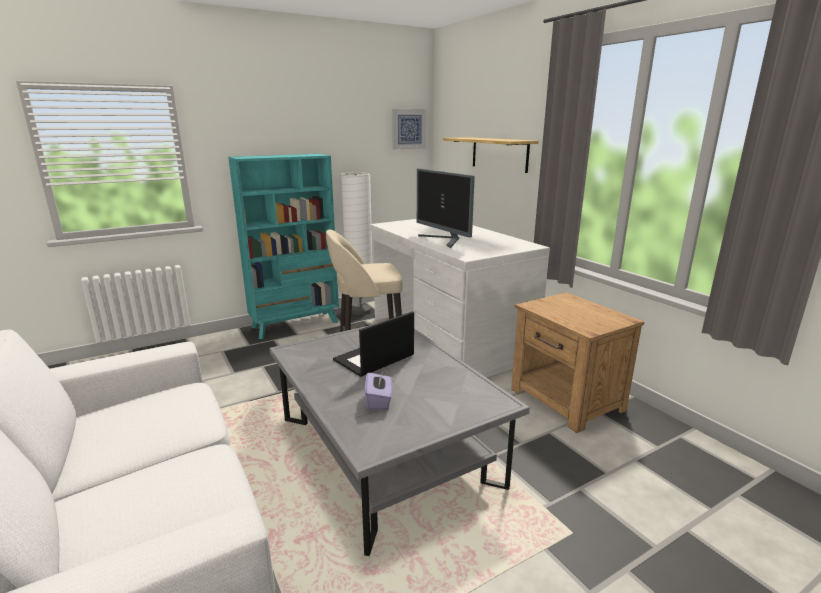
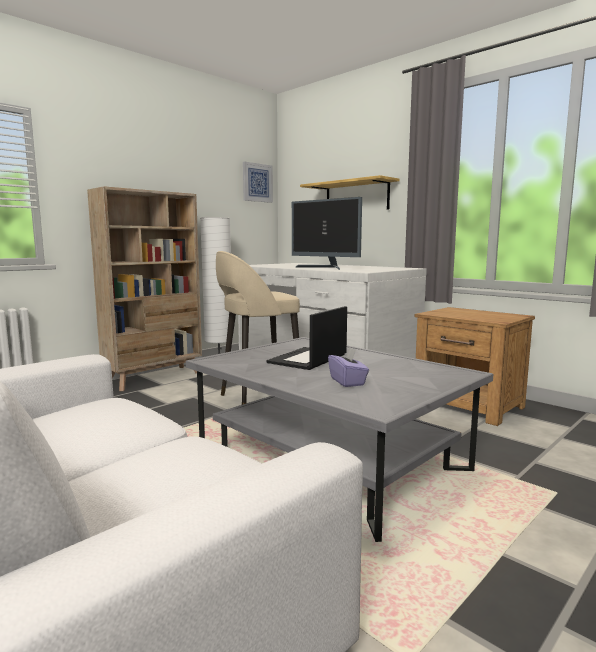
camera: 15 degrees left, 10 degrees down
turquoise bookcase [228,154,339,339] -> beige bookcase [87,186,202,391]

